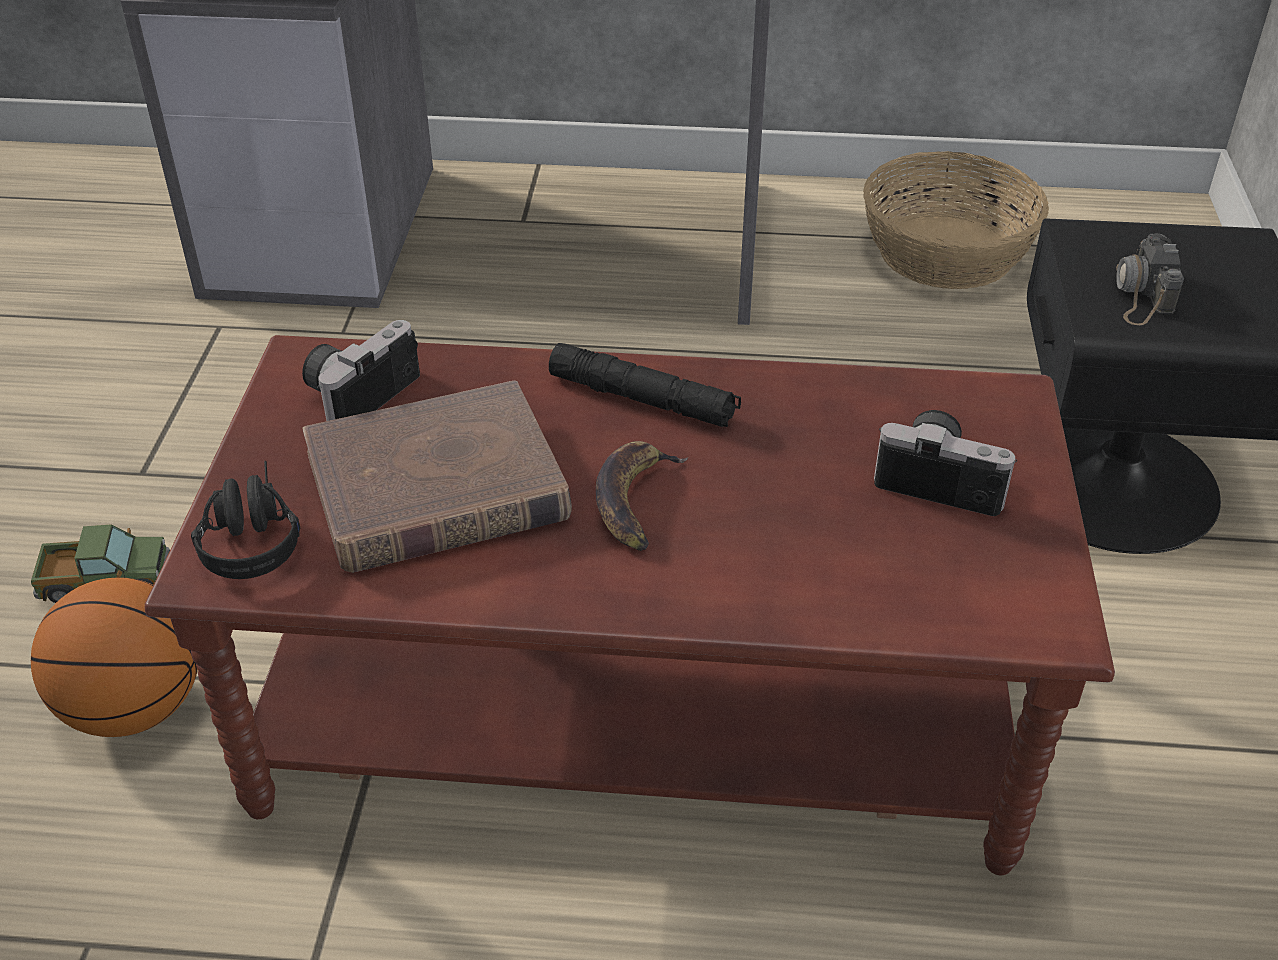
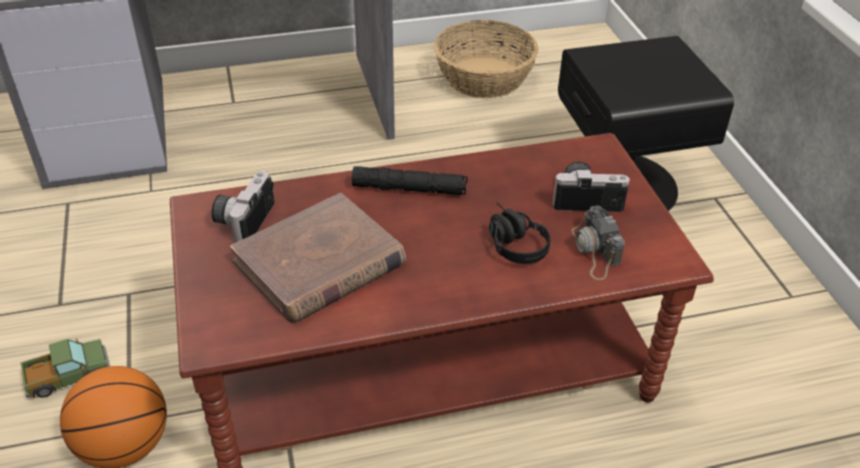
camera: 20 degrees left, 0 degrees up
black headphones [191,460,300,579] -> black headphones moved to [489,203,550,264]
banana [596,441,689,551] -> none
camera [1116,233,1184,325] -> camera moved to [572,205,625,280]

